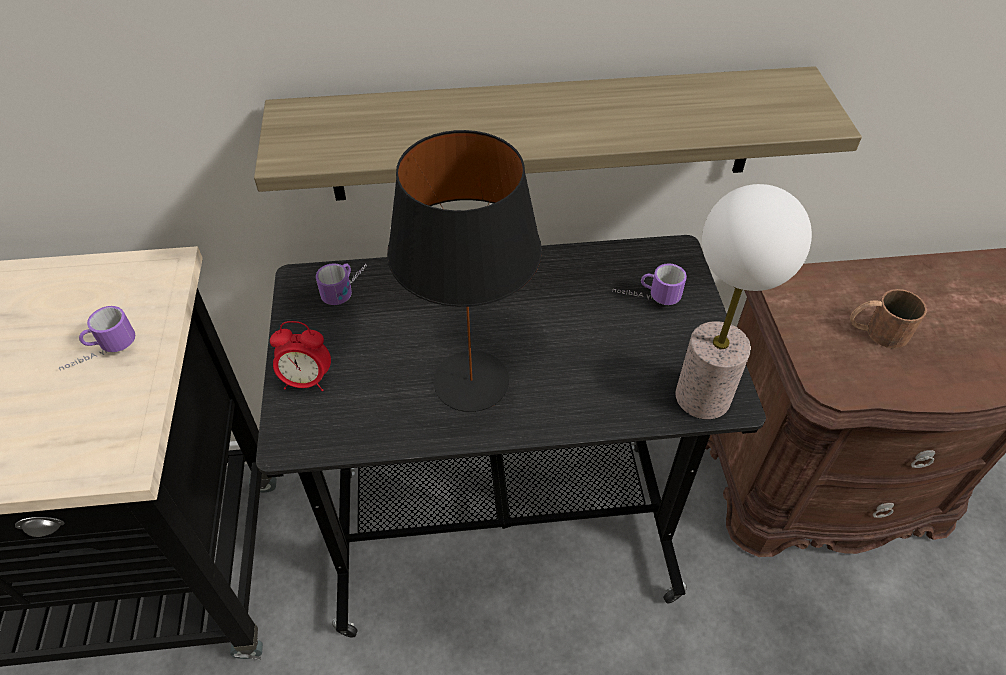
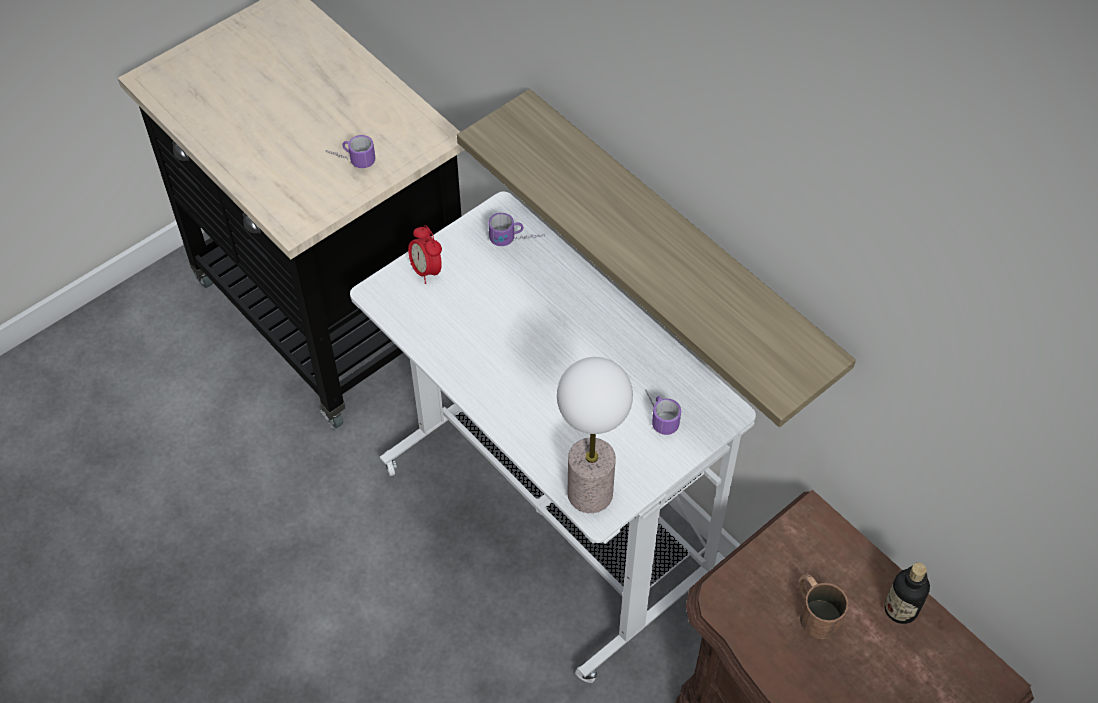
camera: 55 degrees right, 5 degrees up
black desk [256,235,766,638] -> white desk [350,192,756,683]
black table lamp [387,130,542,412] -> none
none -> bottle [884,563,930,624]

